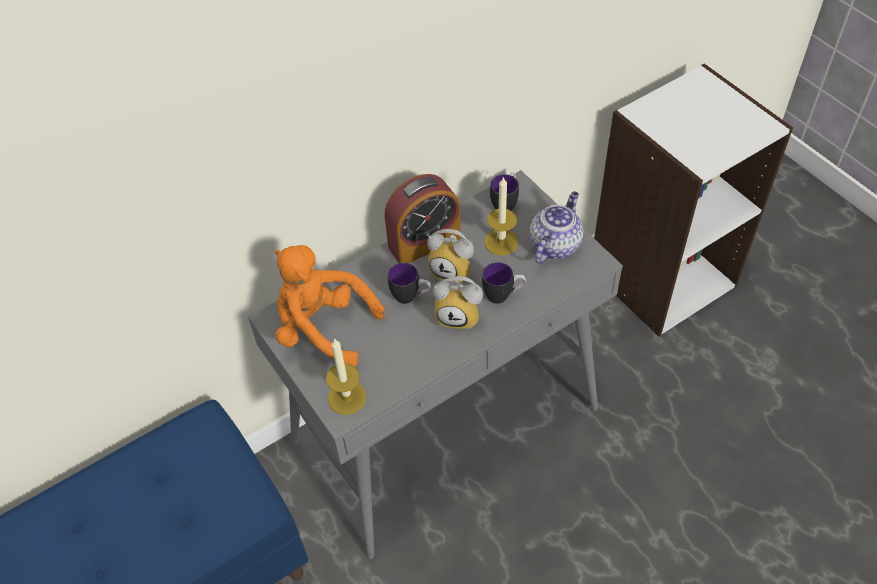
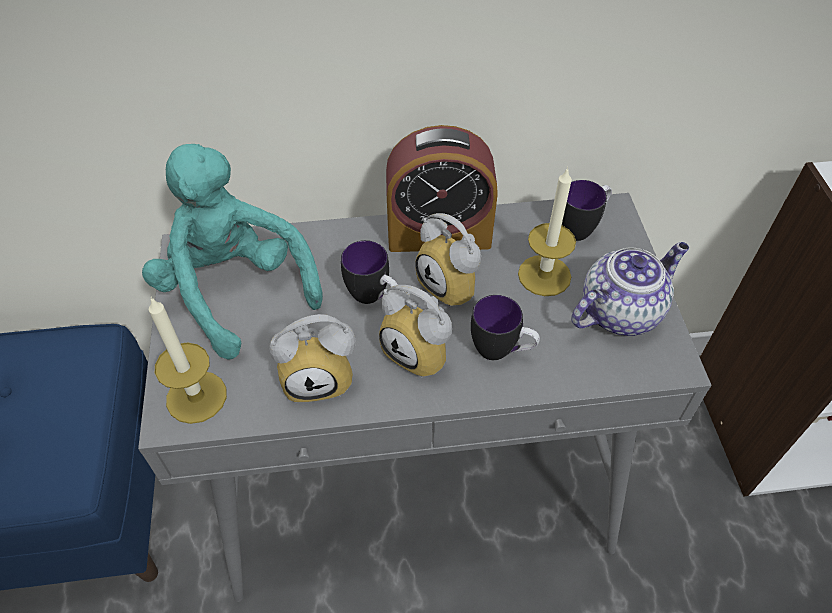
camera: 25 degrees right, 0 degrees up
orange plush toy [275,245,385,366] -> turquoise plush toy [142,144,323,360]
none -> alarm clock [269,314,356,402]

